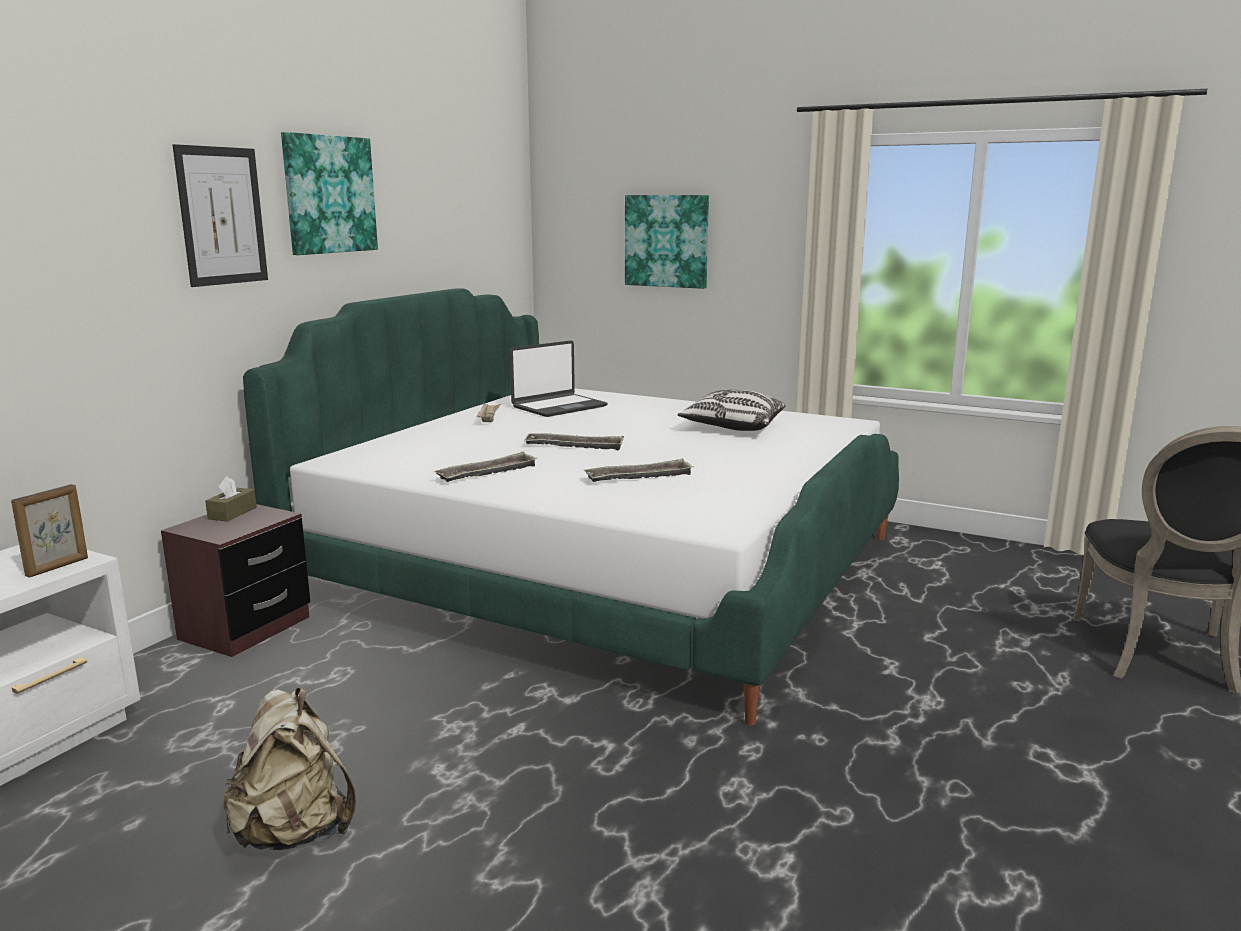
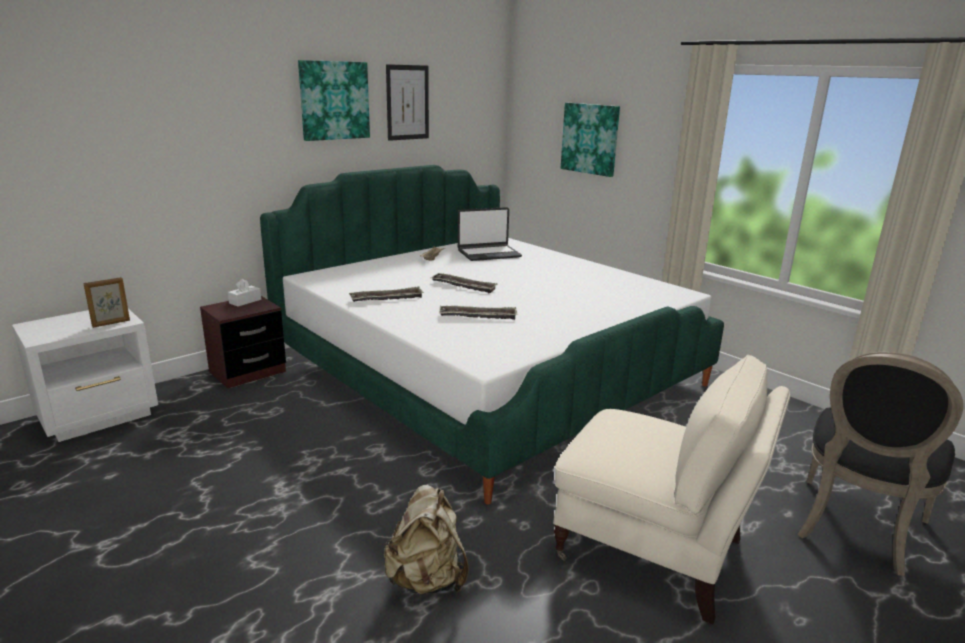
camera: 20 degrees right, 5 degrees up
picture [173,144,268,287] -> picture moved to [386,64,429,141]
brown tissue box [205,476,257,522] -> white tissue box [228,279,261,307]
beige backpack [223,688,356,850] -> beige backpack moved to [384,485,469,595]
pillow [677,390,786,431] -> none
none -> beige armchair [553,355,790,624]

